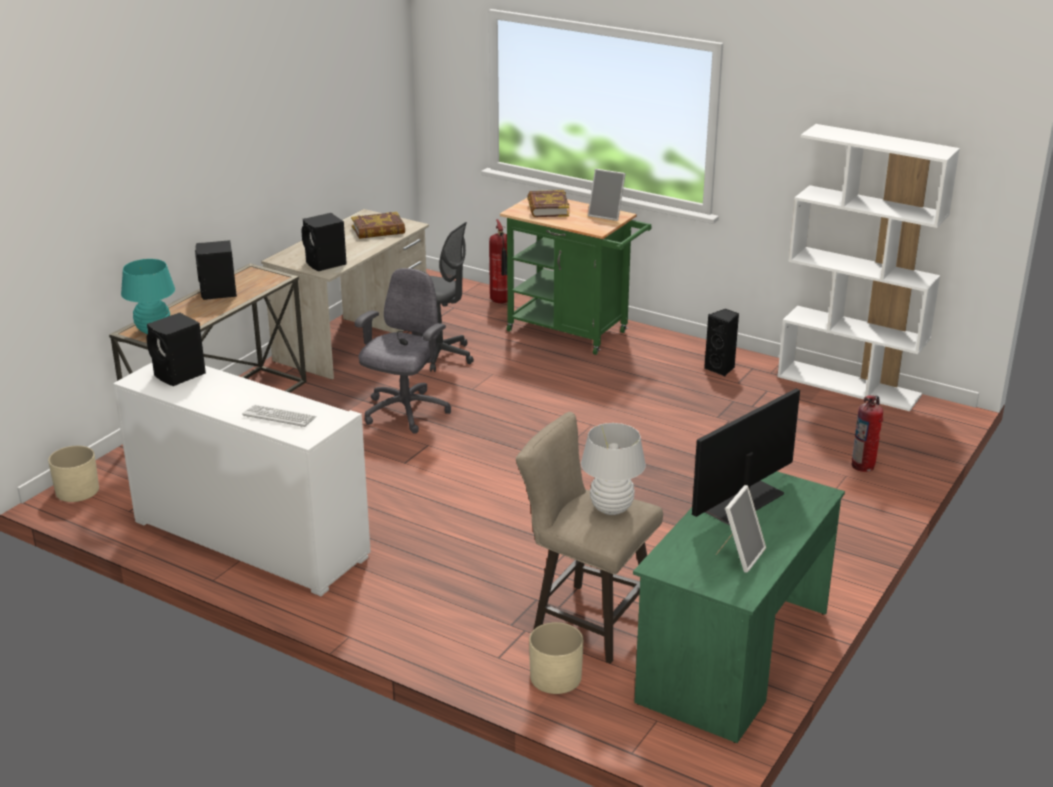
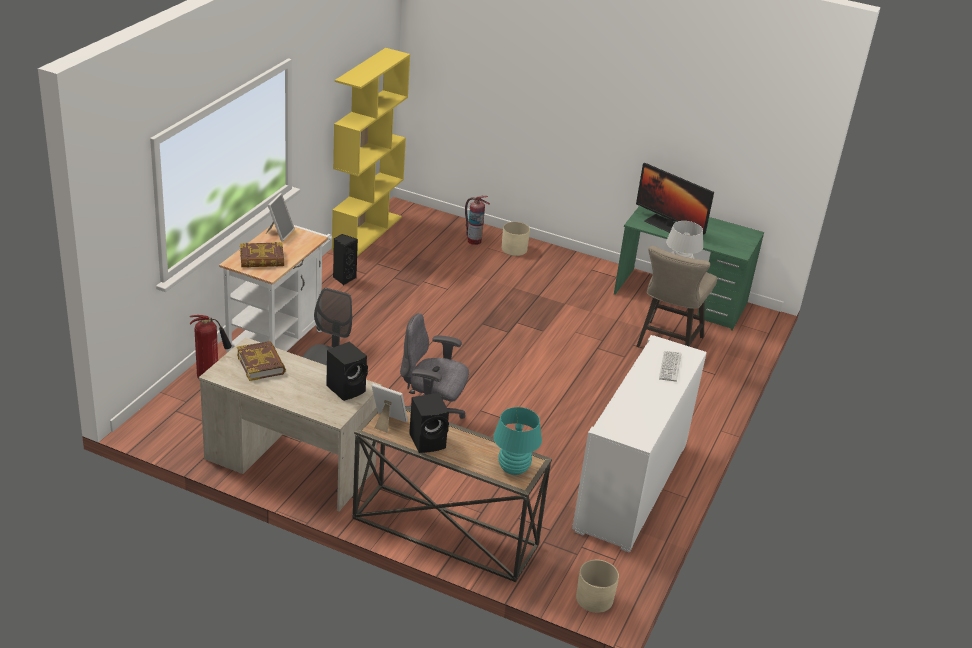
camera: 100 degrees left, 5 degrees up
black speaker [146,313,206,386] -> none
green cart [500,198,652,355] -> white cart [219,224,332,353]
beige planter [529,622,583,694] -> beige planter moved to [502,222,530,256]
picture frame [716,485,766,573] -> picture frame moved to [371,384,408,433]
white bookcase [777,124,960,411] -> yellow bookcase [332,48,410,256]

